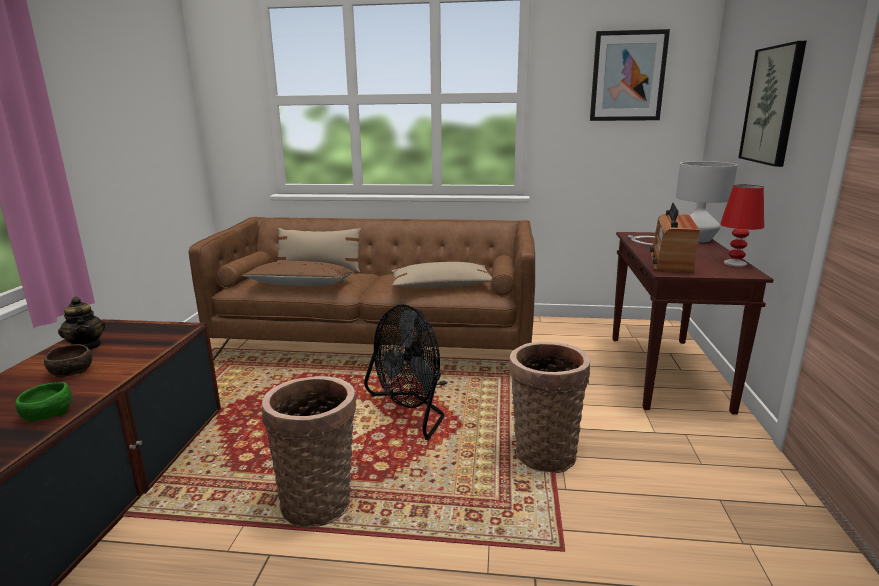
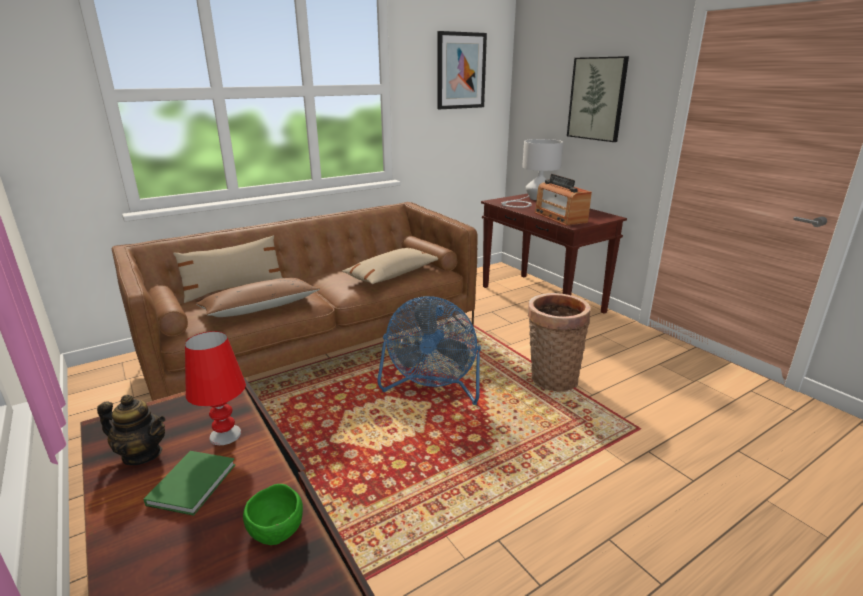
camera: 40 degrees left, 5 degrees up
brown bowl [44,344,92,378] -> green book [144,451,236,516]
basket [262,376,356,528] -> none
black fan [364,305,448,441] -> blue fan [377,296,481,405]
red table lamp [720,185,764,267] -> red table lamp moved to [185,331,246,445]

